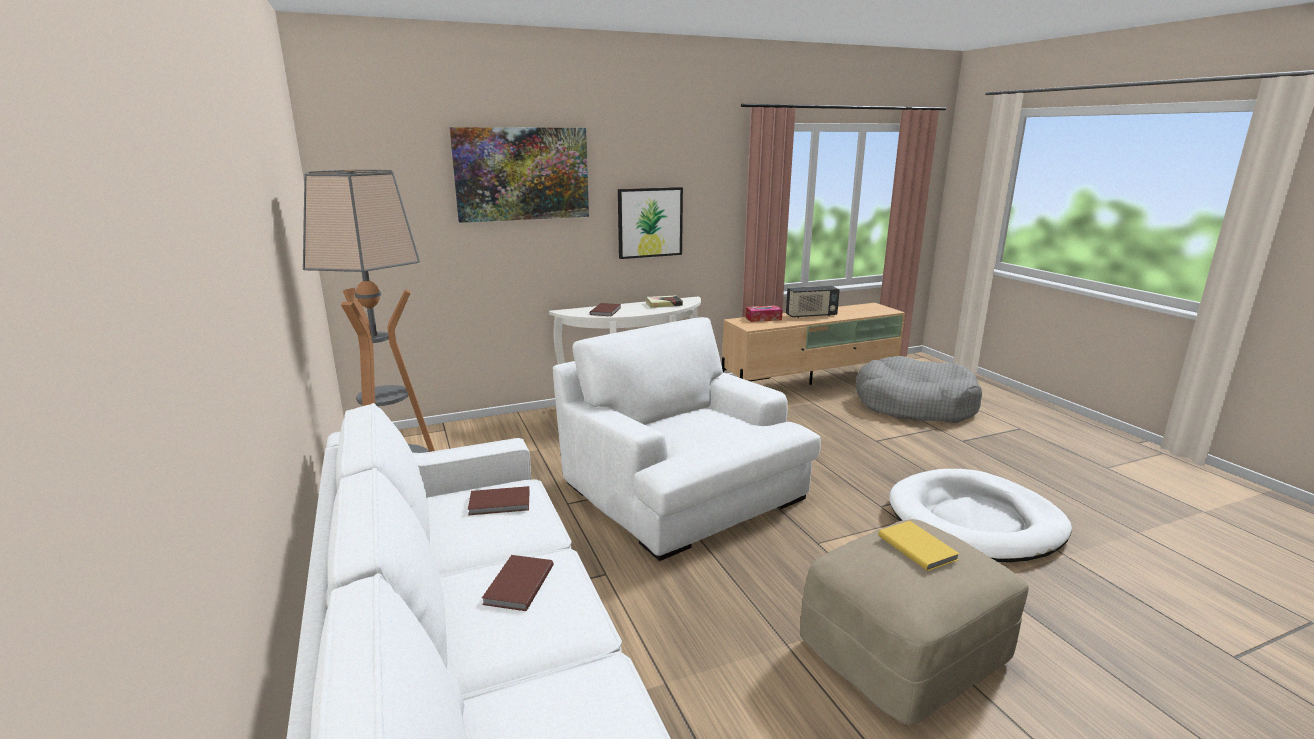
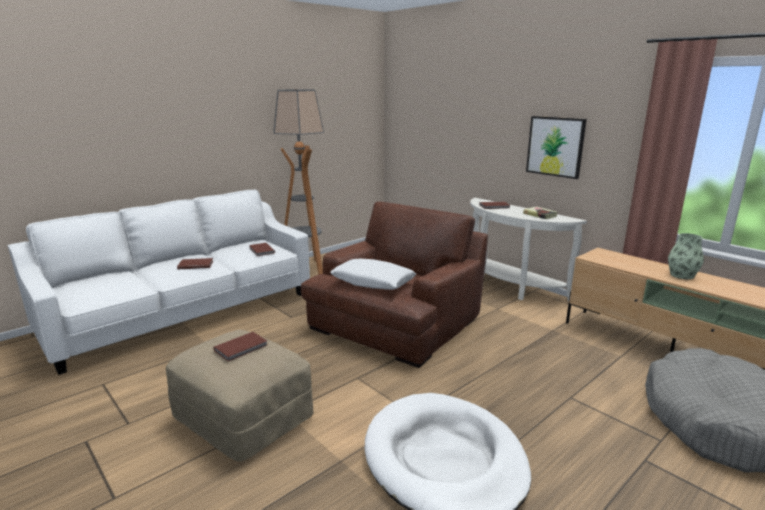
camera: 70 degrees right, 0 degrees up
picture [449,127,589,223] -> none
white armchair [553,317,821,561] -> brown armchair [301,202,488,368]
tissue box [745,305,783,322] -> none
radio [786,286,840,318] -> vase [668,233,704,279]
yellow book [878,521,960,571] -> brown book [213,332,267,362]
none -> white pillow [330,259,416,290]

